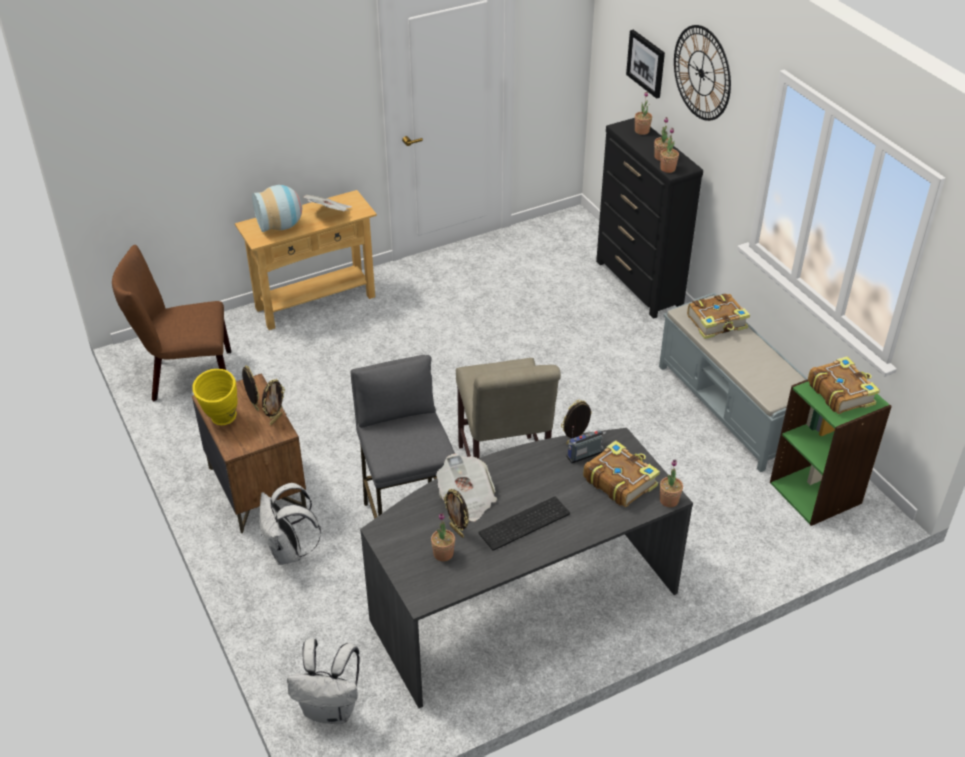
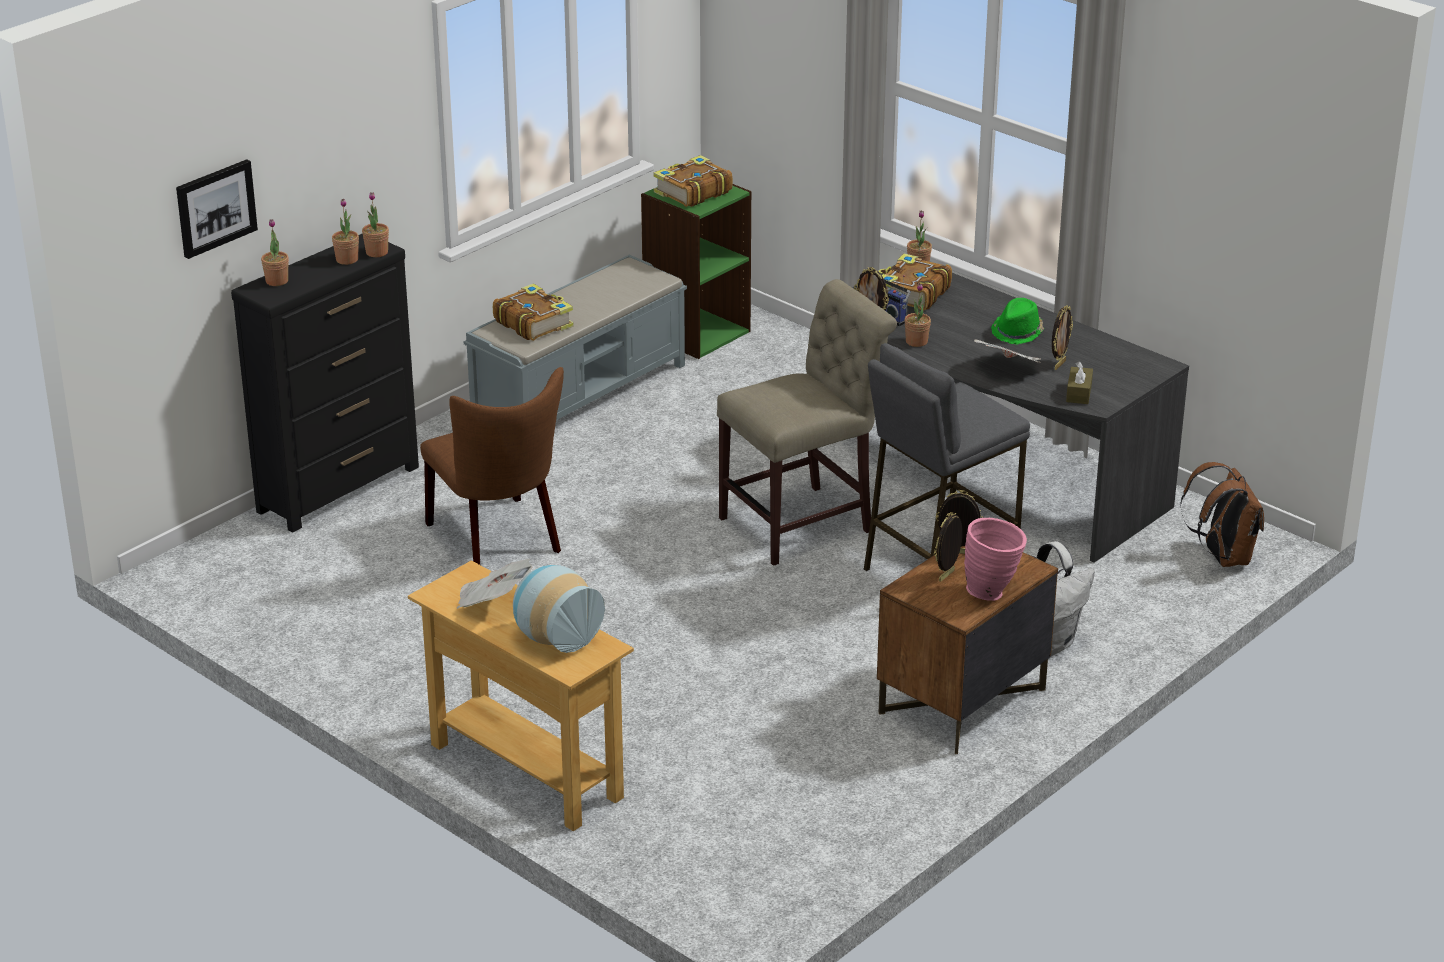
camera: 110 degrees left, 10 degrees down
brown chair [112,245,231,401] -> brown chair moved to [420,367,564,565]
yellow vase [192,369,238,425] -> pink vase [964,518,1027,601]
white backpack [287,639,360,724] -> brown backpack [1180,462,1264,567]
potted plant [431,513,455,561] -> potted plant moved to [905,283,931,347]
keyboard [478,496,570,551] -> green hat [991,298,1044,345]
wall clock [674,25,731,121] -> none
none -> brown tissue box [1066,361,1093,404]

